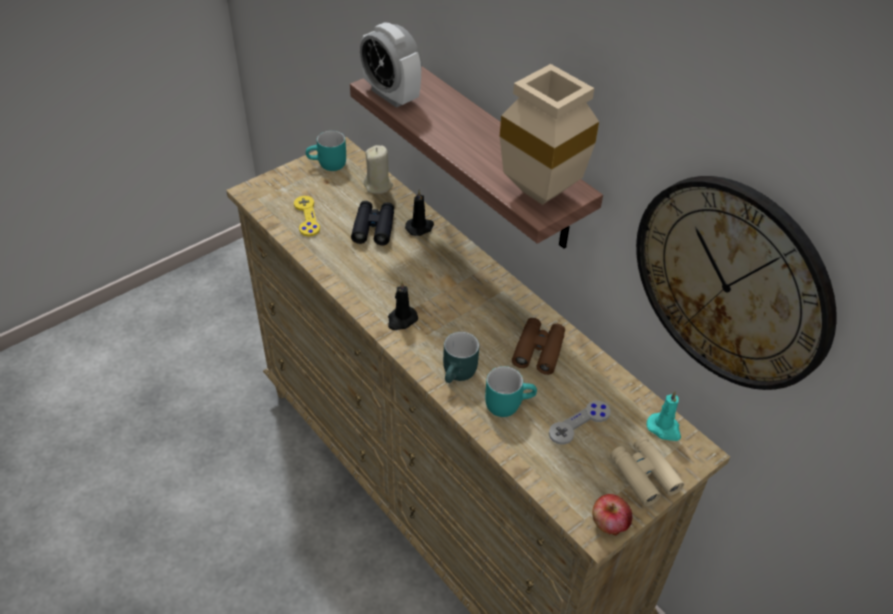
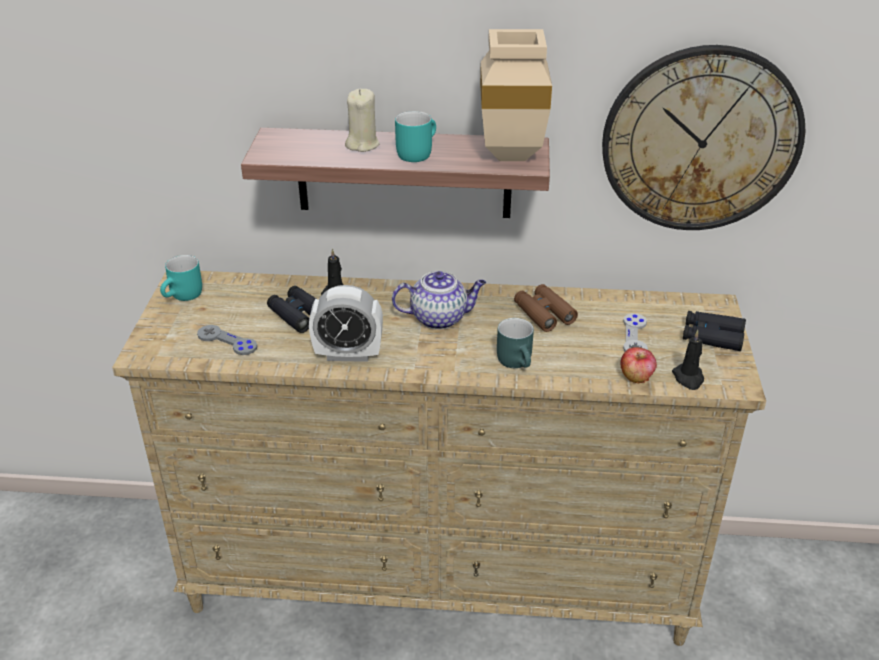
camera: 45 degrees left, 10 degrees down
yellow game controller [294,196,320,237] -> grey game controller [197,325,257,355]
alarm clock [360,23,422,108] -> alarm clock moved to [309,285,383,362]
beige candle [364,145,393,194] -> beige candle moved to [345,89,380,152]
black candle [388,281,418,330] -> black candle moved to [672,330,704,390]
turquoise mug [485,366,537,417] -> turquoise mug moved to [395,111,436,162]
apple [592,494,633,536] -> apple moved to [620,347,657,384]
beige binoculars [610,436,684,506] -> black binoculars [683,311,746,351]
turquoise candle [647,391,681,441] -> none
none -> teapot [392,271,486,330]

